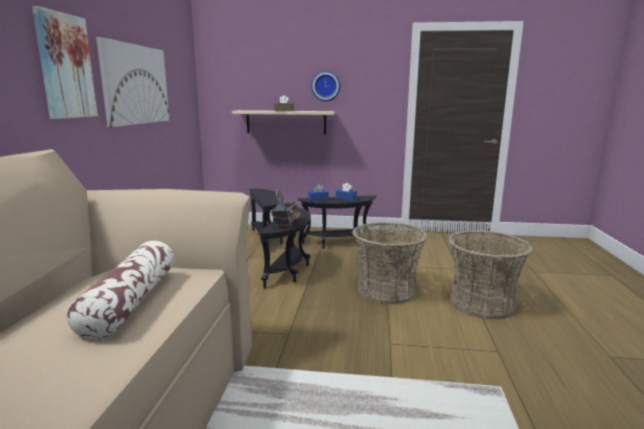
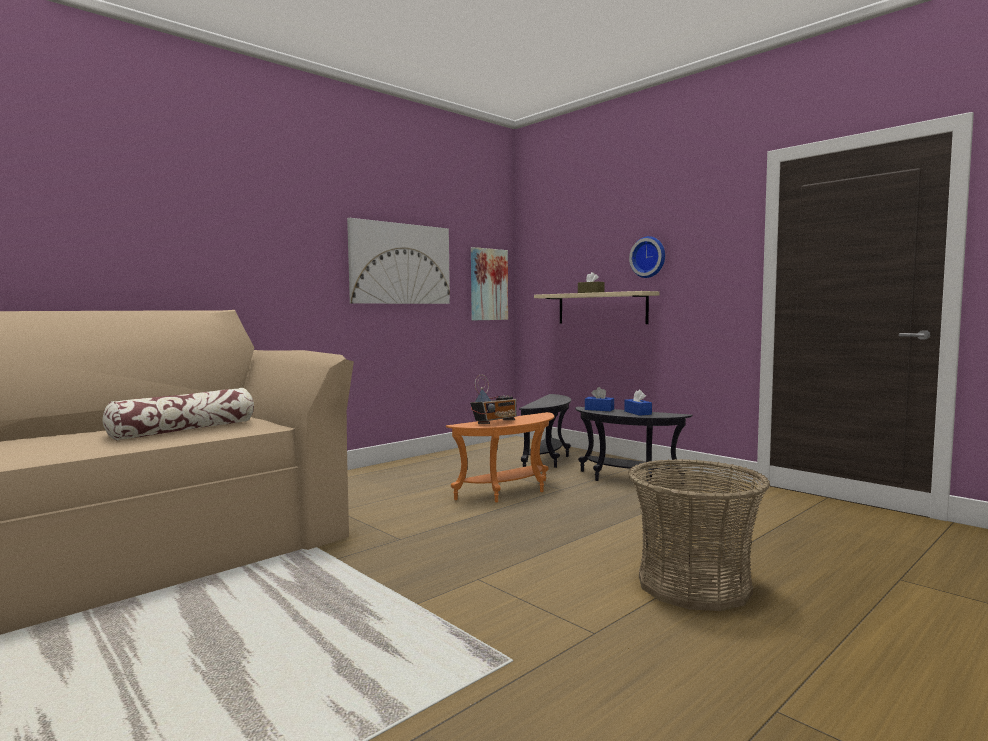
camera: 40 degrees right, 10 degrees down
picture [32,6,98,119] -> picture moved to [471,247,508,320]
black side table [258,207,311,289] -> orange side table [446,412,554,502]
basket [352,222,428,304] -> none

